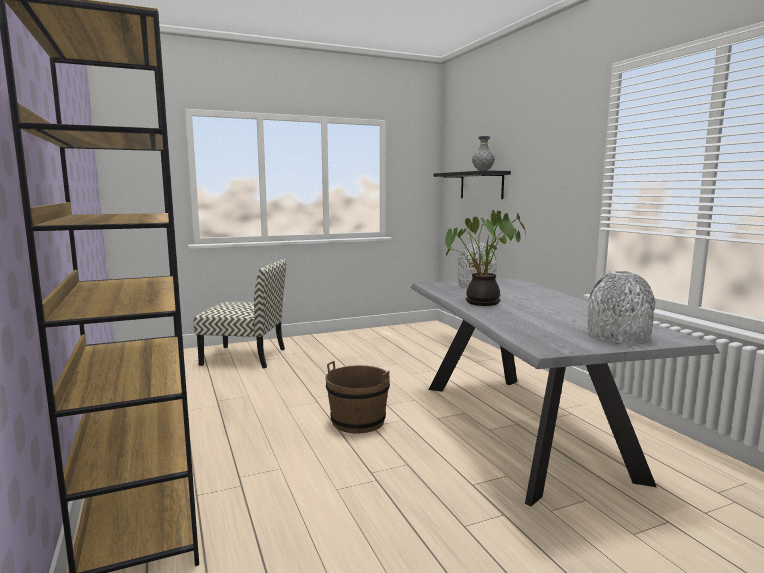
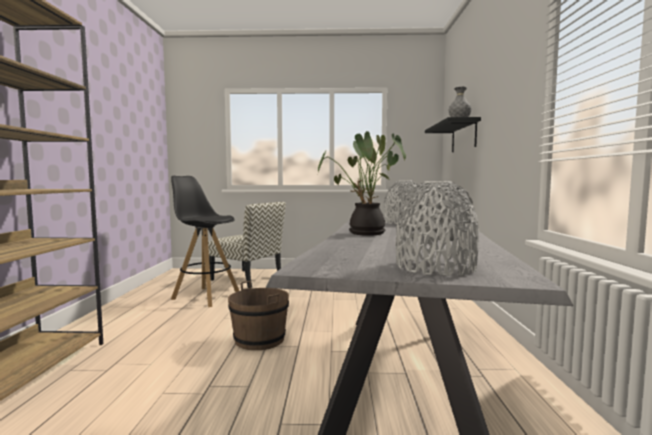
camera: 25 degrees right, 5 degrees down
none -> black stool [171,176,239,307]

